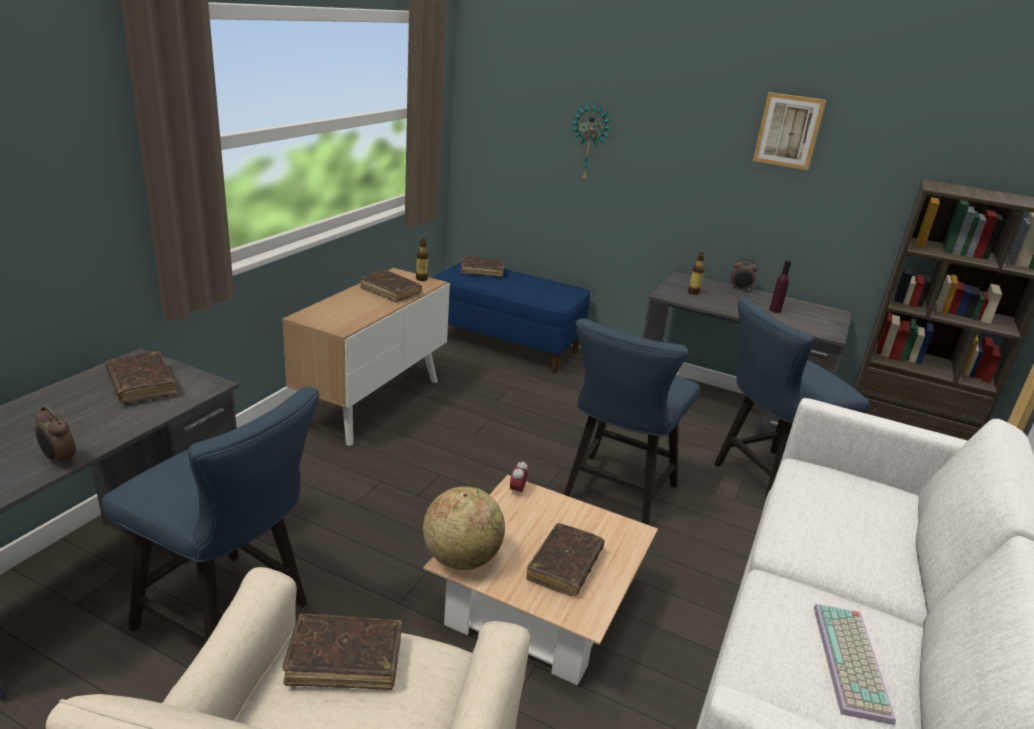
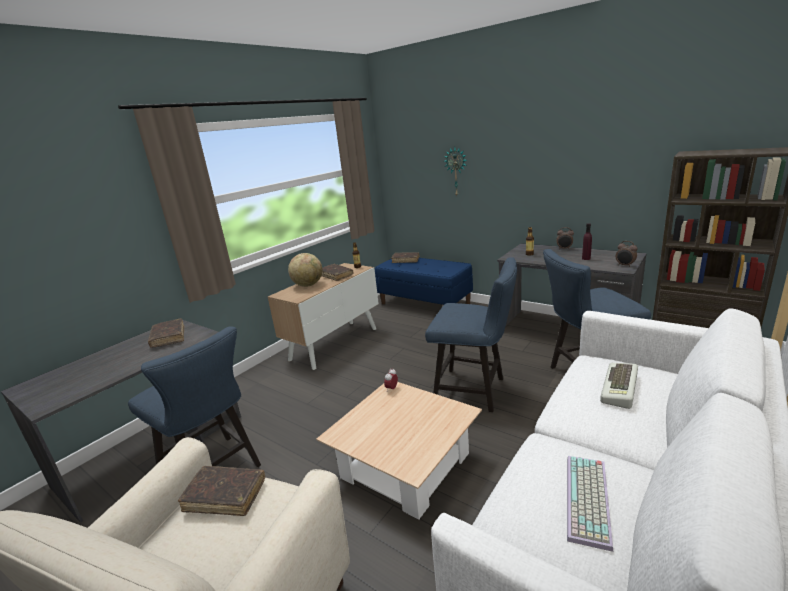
camera: 15 degrees right, 5 degrees down
alarm clock [35,406,76,468] -> alarm clock moved to [616,241,637,267]
globe [423,486,505,570] -> globe moved to [288,253,322,287]
brown book [526,523,605,596] -> none
blue chair [564,318,700,525] -> blue chair turned 105 degrees counterclockwise [425,257,517,412]
picture [753,92,826,170] -> none
none -> keyboard [600,363,638,409]

